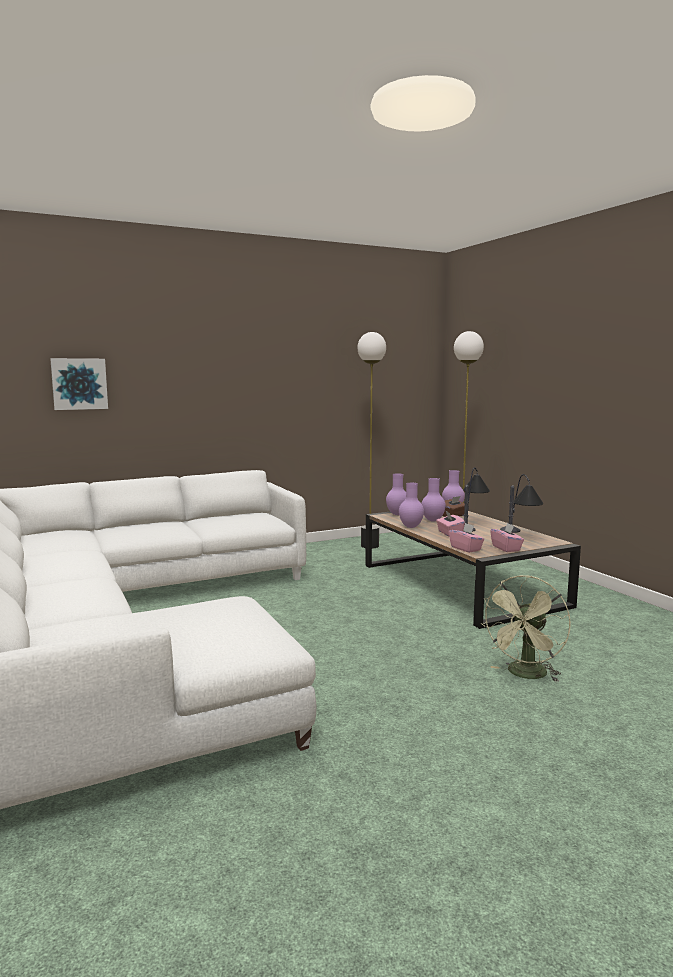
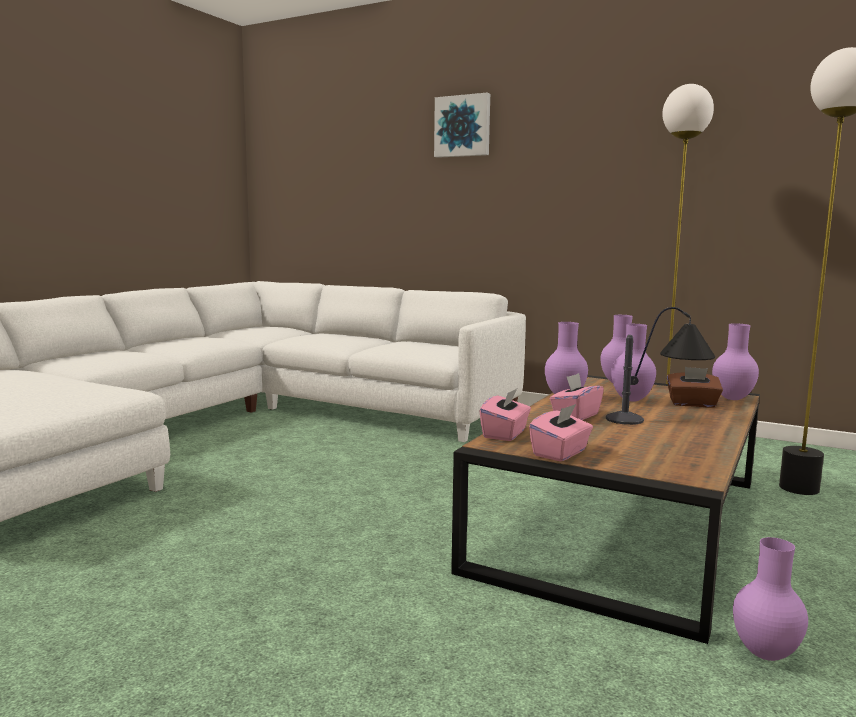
camera: 55 degrees right, 0 degrees up
picture [50,358,108,410] -> picture moved to [434,93,490,158]
green fan [480,575,571,682] -> none
table lamp [500,474,543,533] -> none
none -> purple vase [733,537,808,661]

